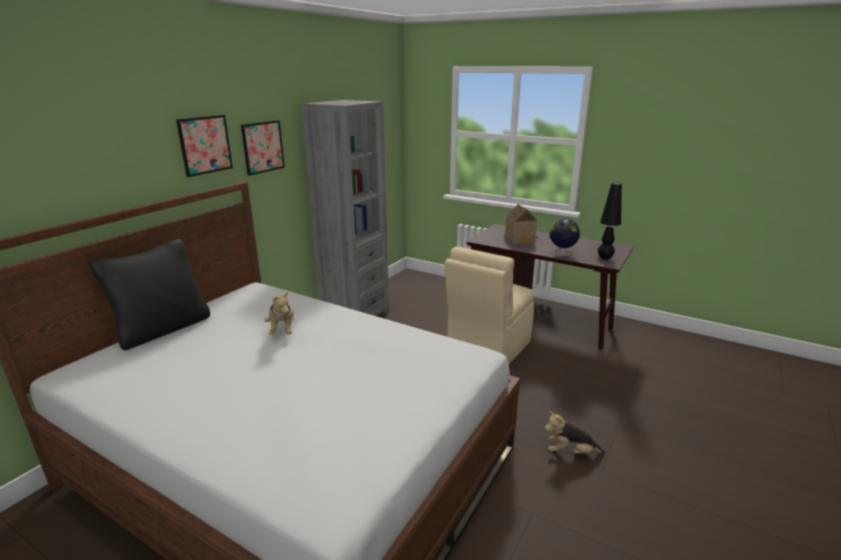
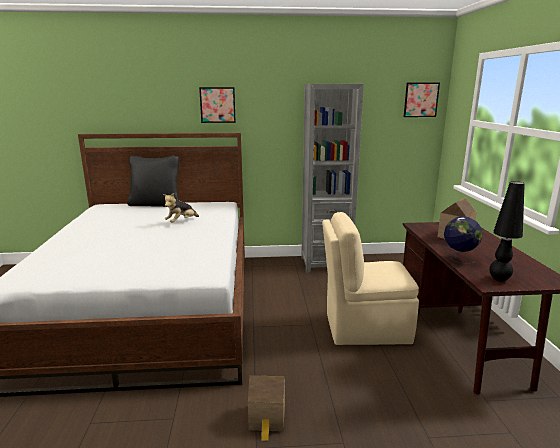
camera: 55 degrees right, 5 degrees down
picture [241,120,285,176] -> picture moved to [404,83,440,117]
plush toy [545,411,606,454] -> toy house [248,375,285,441]

